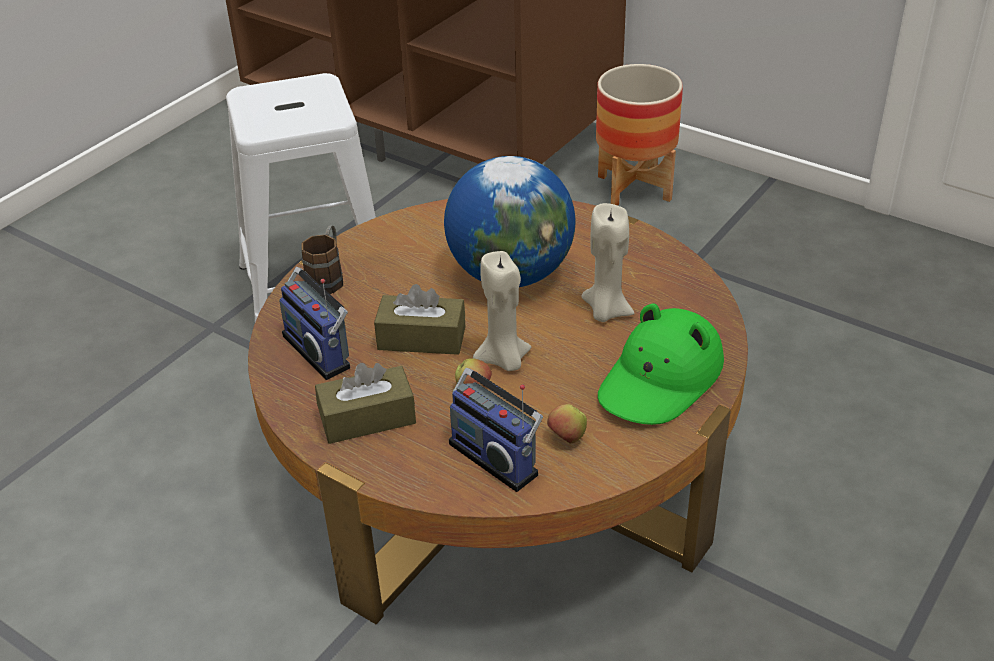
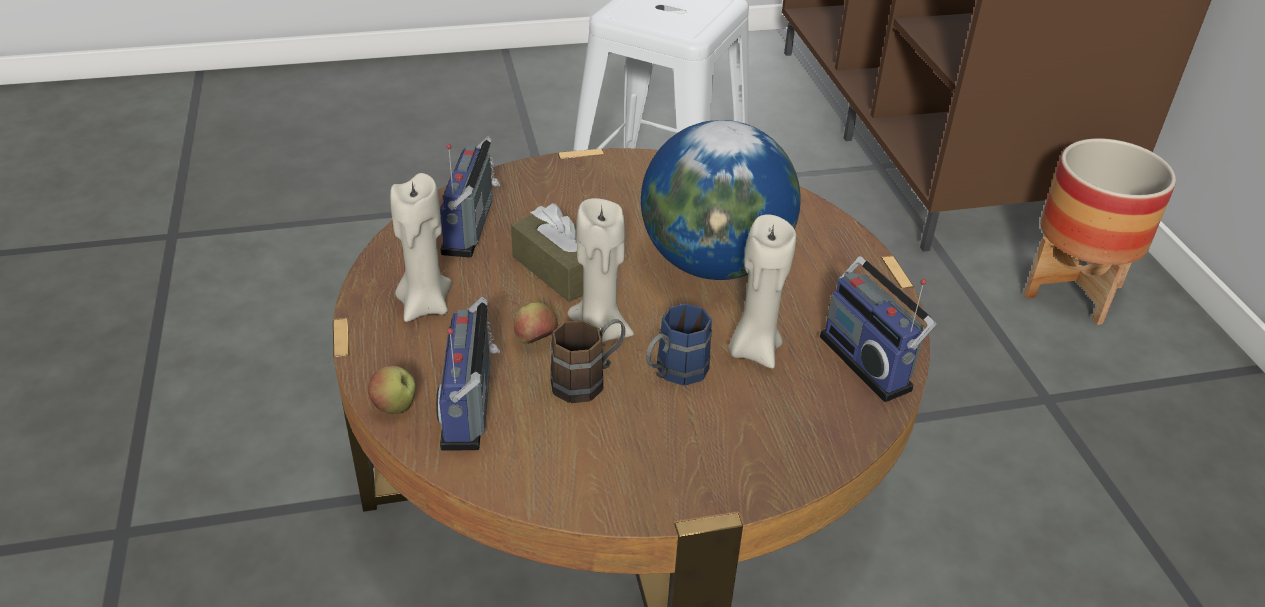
camera: 40 degrees right, 0 degrees up
brown mug [301,225,343,294] -> brown mug moved to [551,319,625,403]
brown tissue box [315,363,416,444] -> beige candle [390,173,452,322]
apple [547,404,587,444] -> apple moved to [368,365,416,414]
green hat [598,304,724,425] -> none
none -> blue mug [646,303,712,386]
none -> radio [820,256,936,402]

